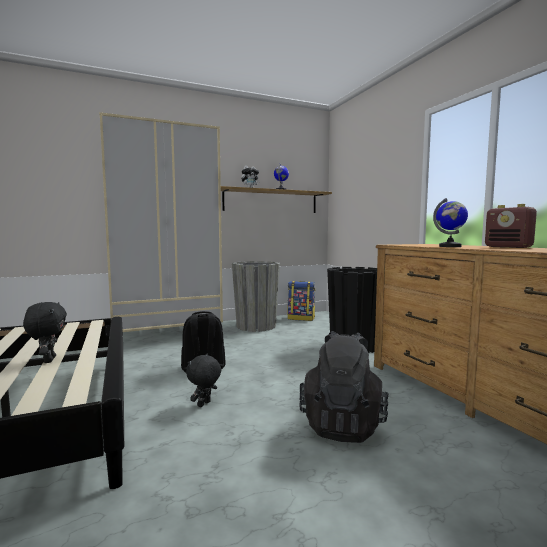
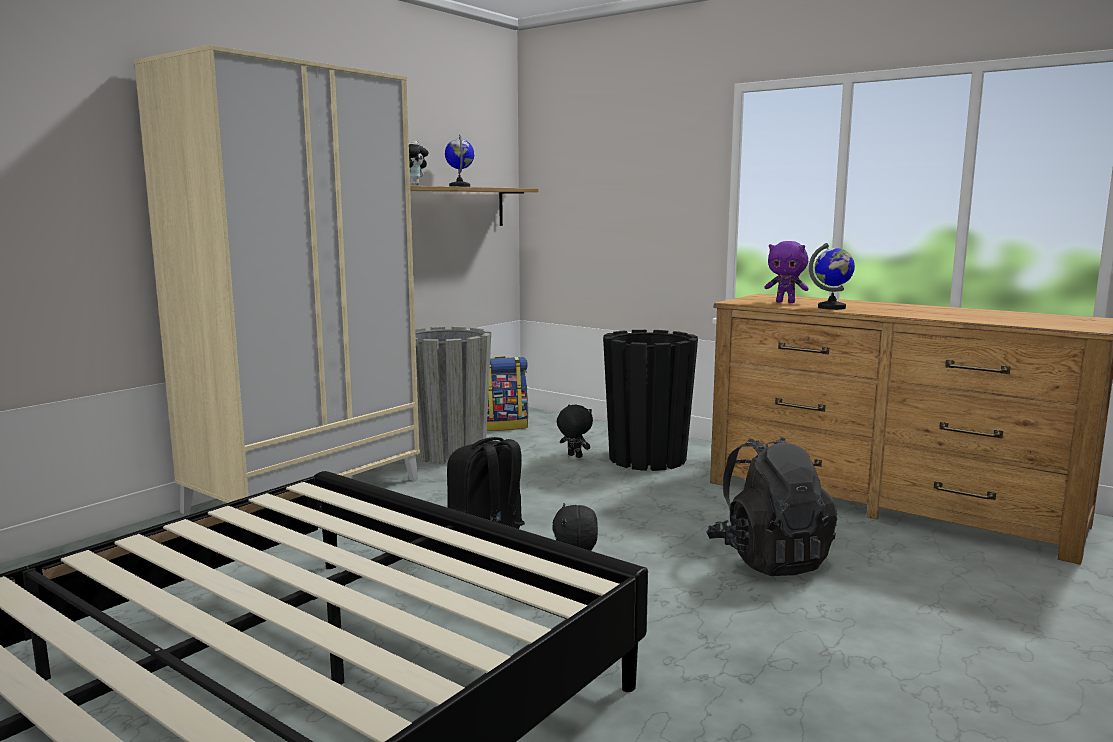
camera: 30 degrees left, 5 degrees up
black plush toy [23,302,67,363] -> black plush toy moved to [557,405,593,458]
radio [485,204,537,248] -> none
none -> purple plush toy [765,241,809,303]

